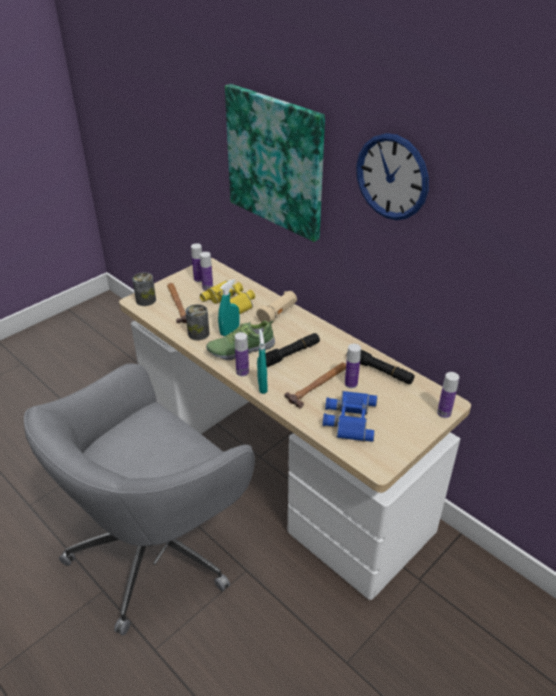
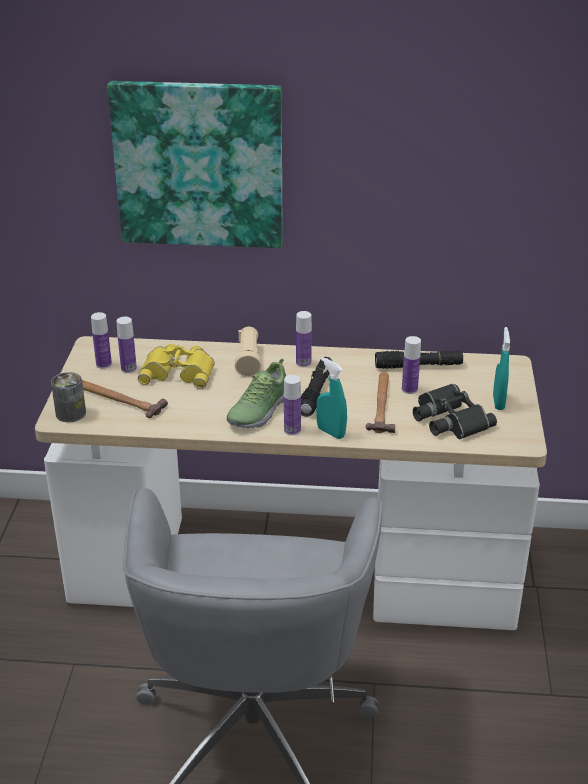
camera: 40 degrees left, 5 degrees down
can [186,304,209,341] -> none
turquoise spray bottle [218,279,240,336] -> turquoise spray bottle moved to [493,327,510,410]
blue binoculars [323,391,377,442] -> black binoculars [413,384,497,439]
wall clock [356,133,429,220] -> none
bottle [437,372,459,418] -> bottle moved to [296,311,312,367]

